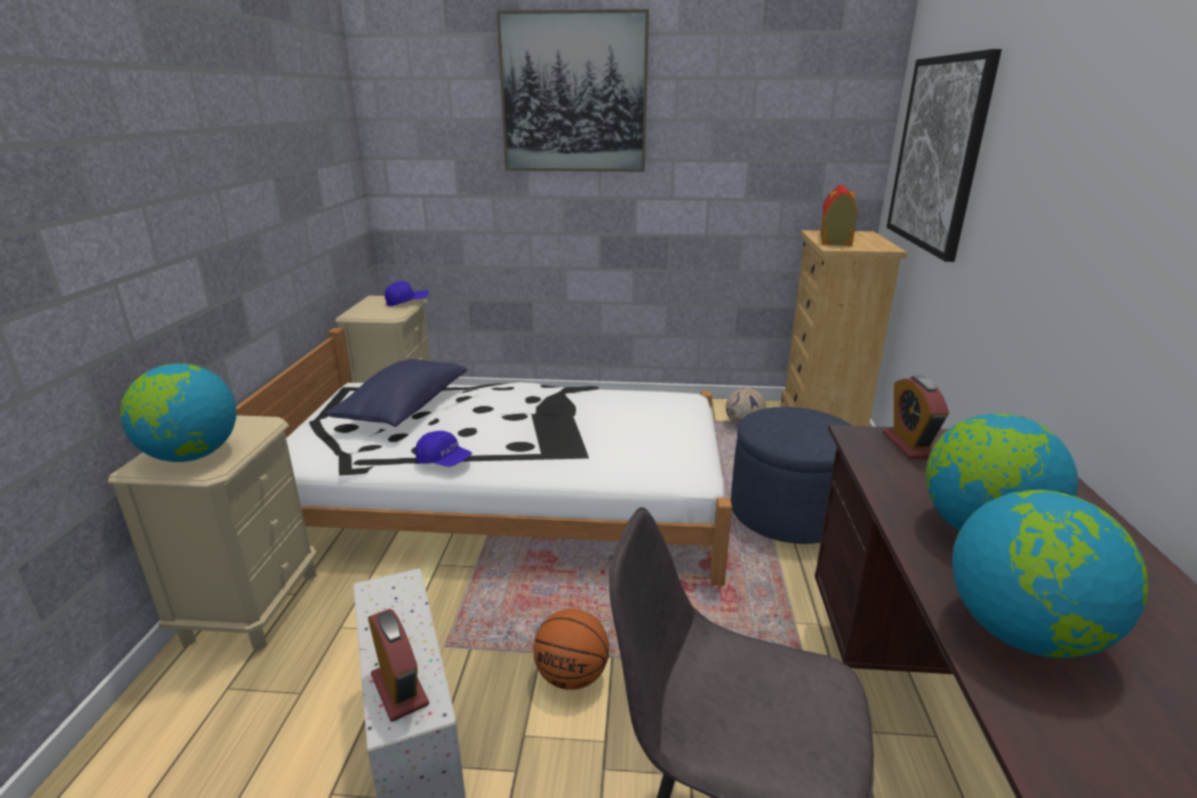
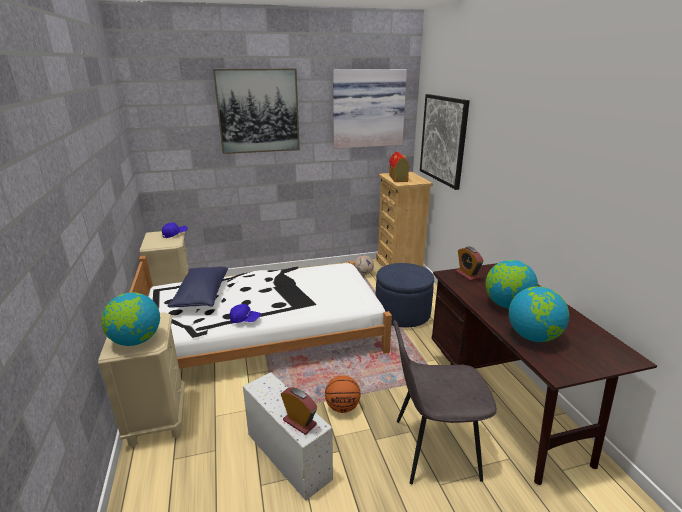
camera: 20 degrees left, 0 degrees up
none -> picture [333,69,407,149]

